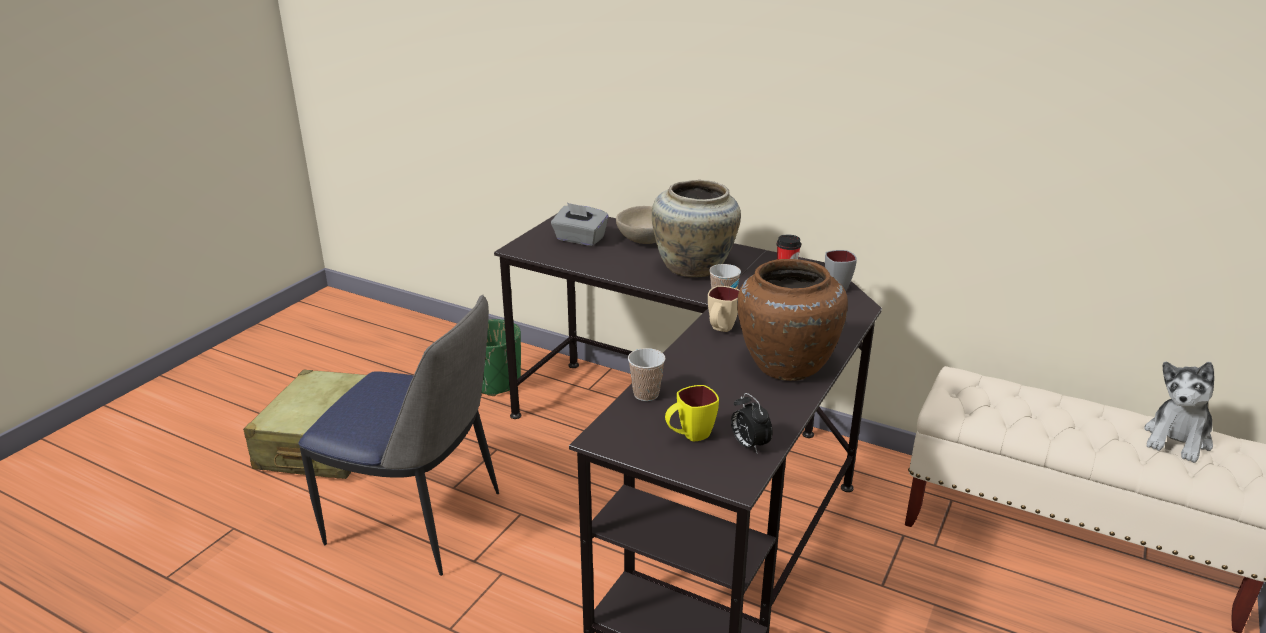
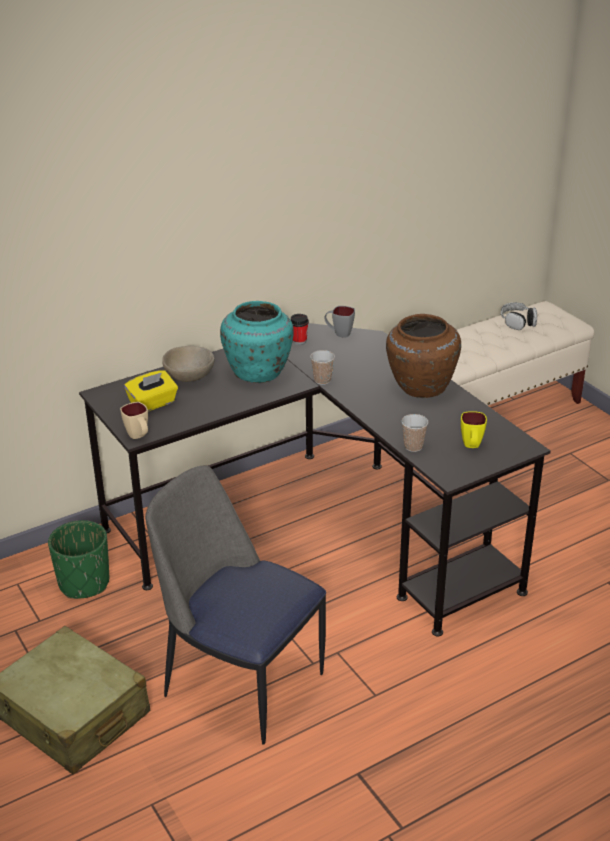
camera: 60 degrees left, 5 degrees up
chair [299,295,499,576] -> chair turned 105 degrees counterclockwise [145,466,326,745]
grey tissue box [551,203,609,246] -> yellow tissue box [124,370,178,412]
beige vase [652,180,741,277] -> turquoise vase [220,301,294,383]
beige mug [708,286,739,332] -> beige mug moved to [120,402,148,439]
alarm clock [731,393,773,454] -> none
plush toy [1144,362,1214,463] -> headphones [501,302,537,330]

